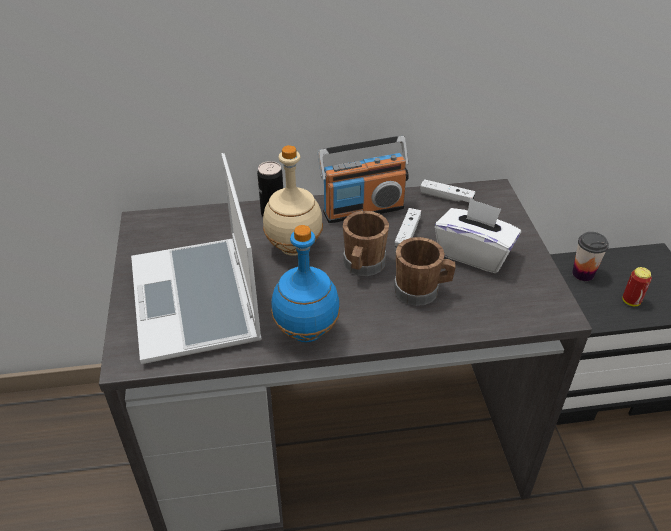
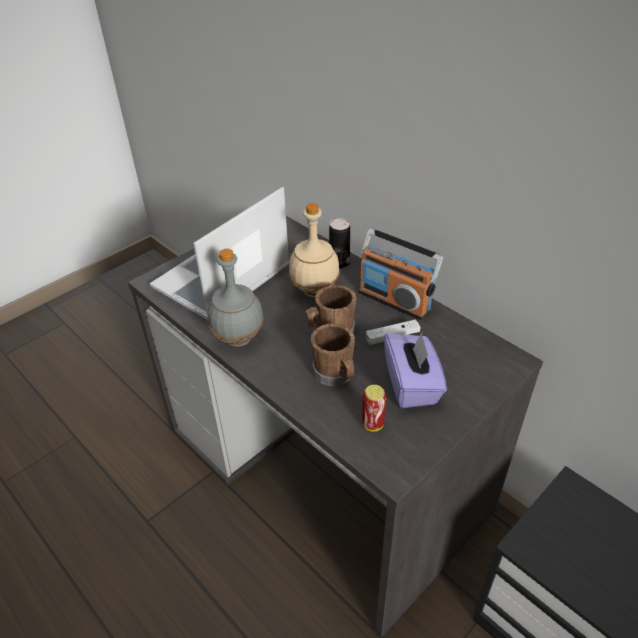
camera: 55 degrees right, 0 degrees up
blue bottle [271,225,340,343] -> grey bottle [208,249,264,347]
white game controller [420,179,475,202] -> none
white tissue box [435,198,521,273] -> purple tissue box [384,333,447,408]
cup [572,232,609,281] -> none
can [622,267,652,306] -> can moved to [362,385,386,432]

